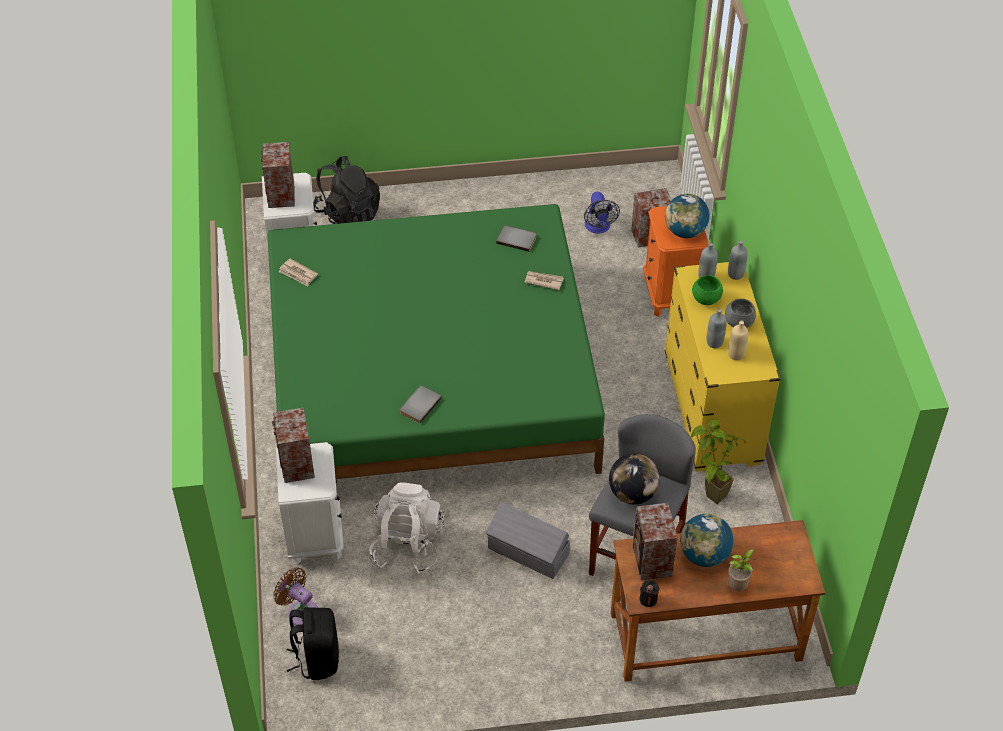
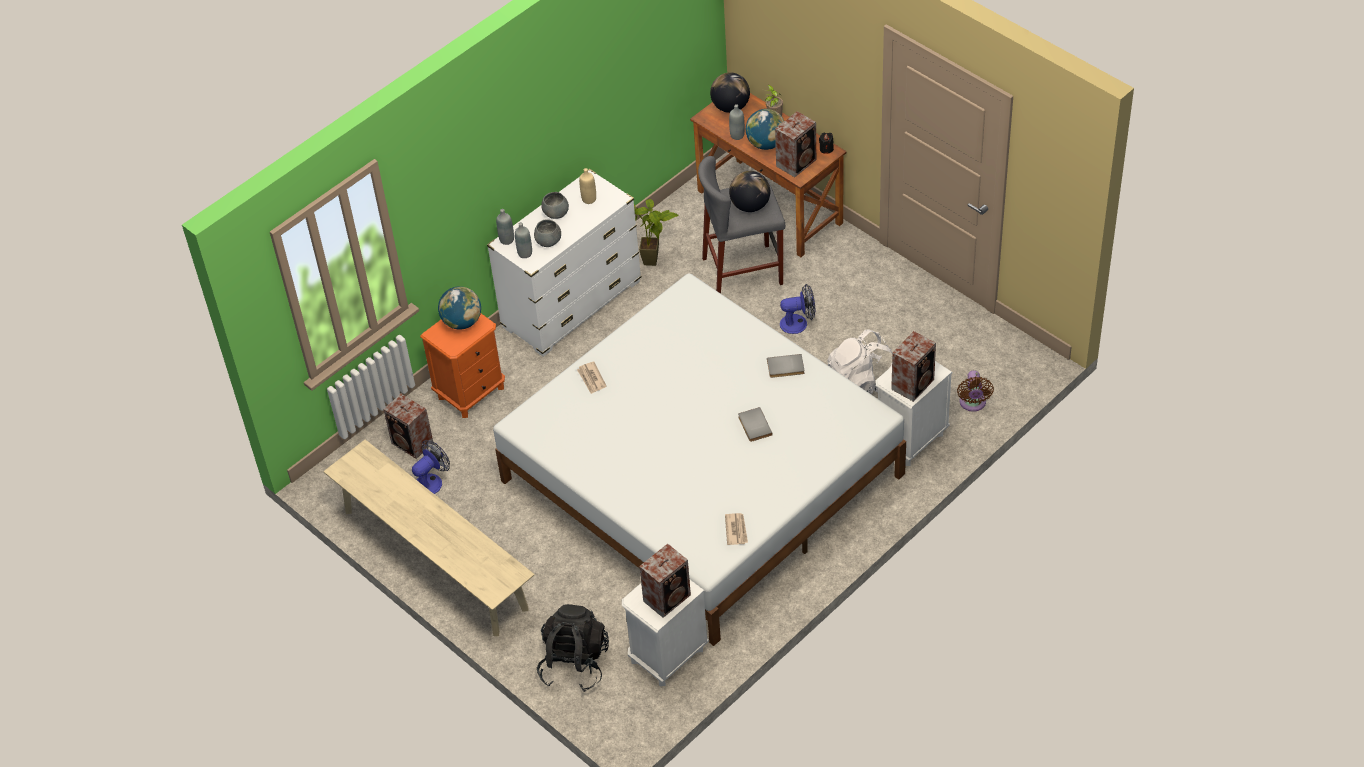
camera: 125 degrees left, 0 degrees up
green bed [268,204,605,479] -> white bed [493,273,906,646]
black backpack [287,607,339,680] -> none
grey storage box [486,502,570,579] -> fan [780,284,815,334]
grey book [496,226,537,252] -> grey book moved to [738,407,773,442]
yellow dresser [665,262,781,472] -> white dresser [487,169,642,357]
green bowl [692,275,723,305] -> grey bowl [534,219,561,247]
grey bottle [707,309,726,348] -> grey bottle moved to [729,104,745,140]
none -> beige bench [323,439,535,636]
none -> globe [710,73,750,113]

